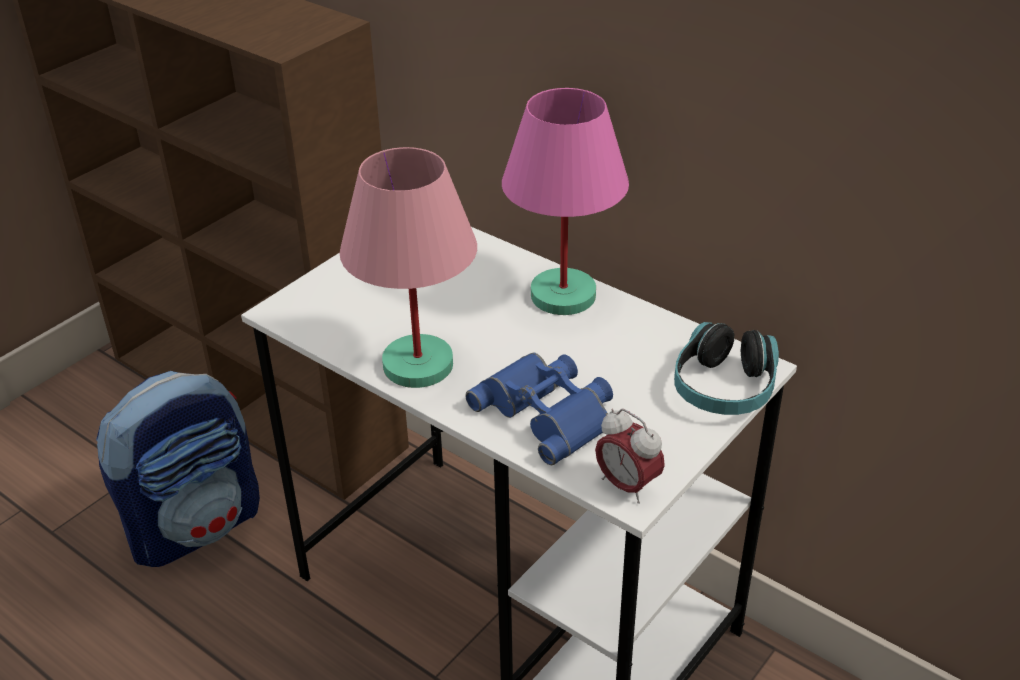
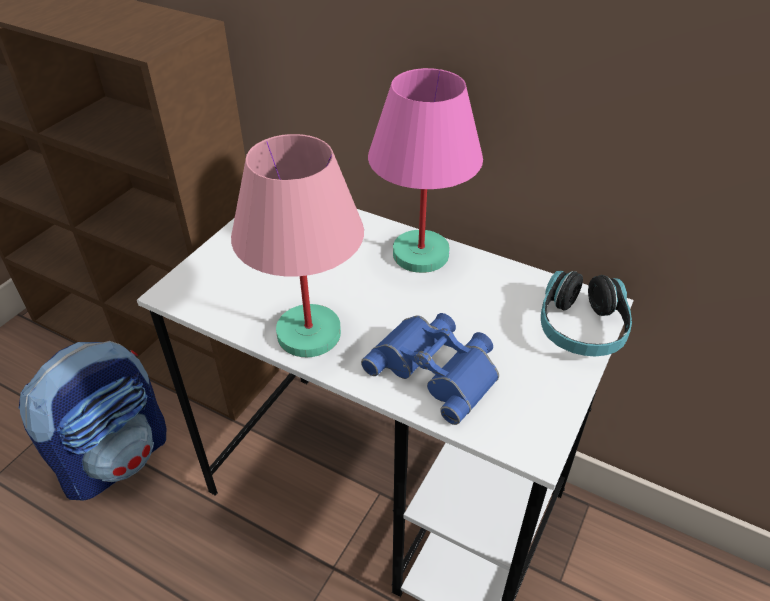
camera: 10 degrees left, 5 degrees up
alarm clock [595,408,665,504] -> none

